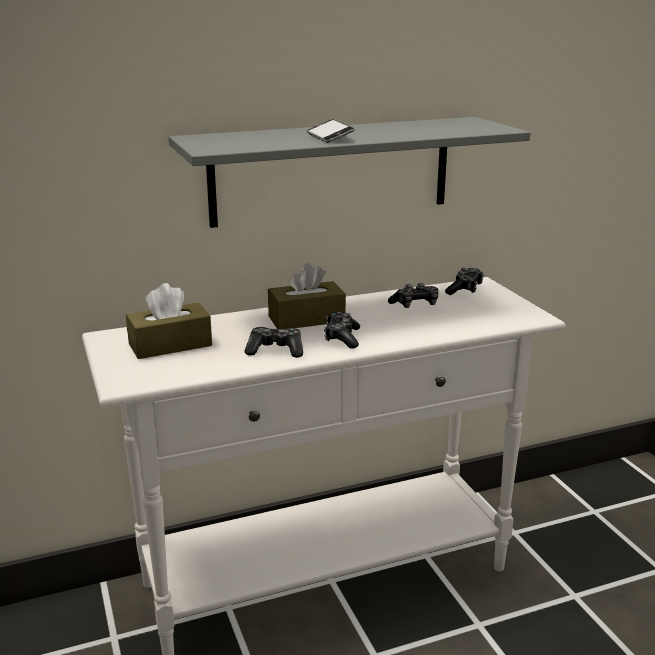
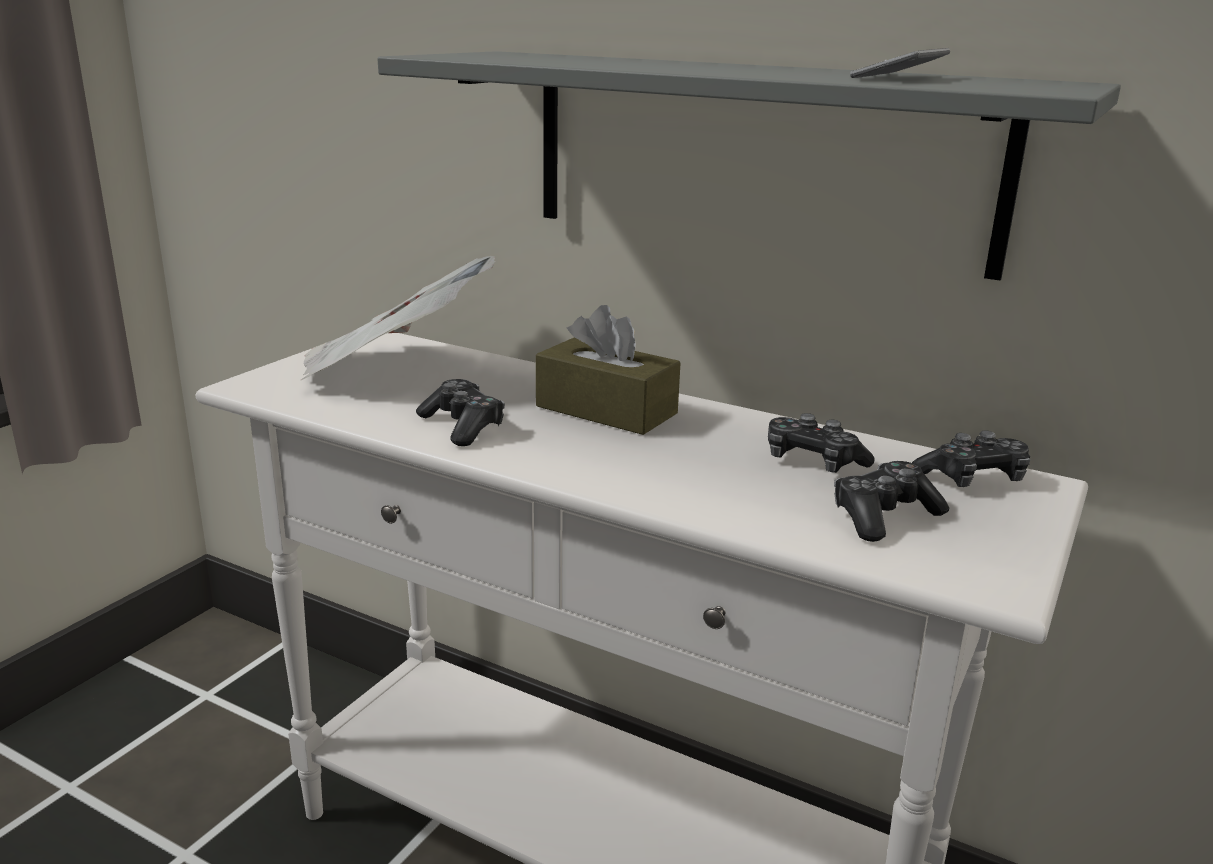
camera: 50 degrees right, 0 degrees up
brown tissue box [126,283,212,359] -> newspaper [301,256,495,380]
phone [307,119,354,143] -> phone moved to [850,48,950,78]
game controller [324,311,360,349] -> game controller moved to [834,461,949,542]

